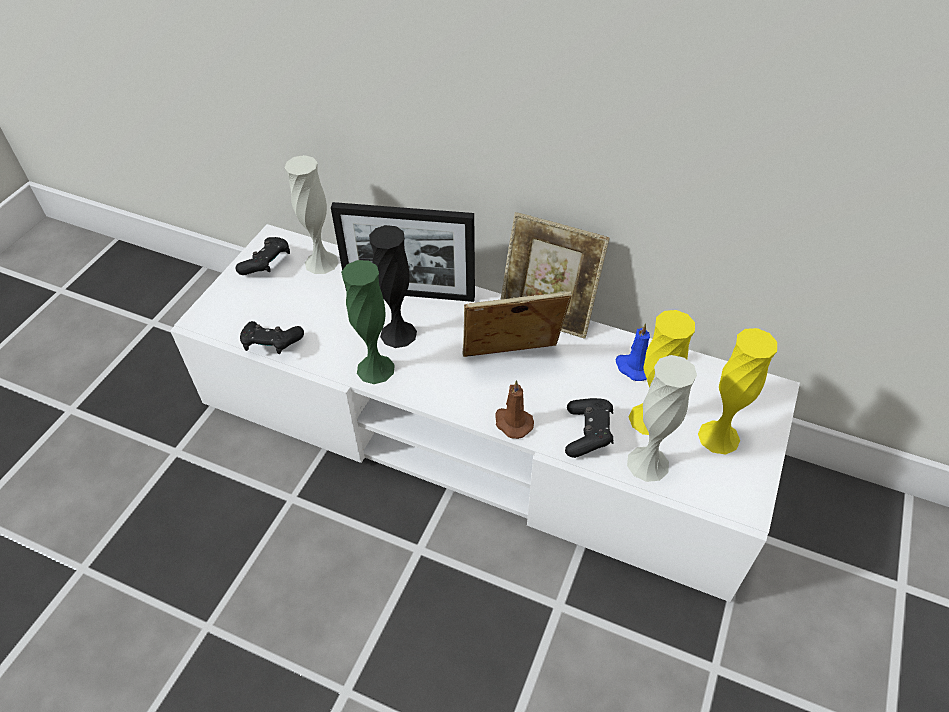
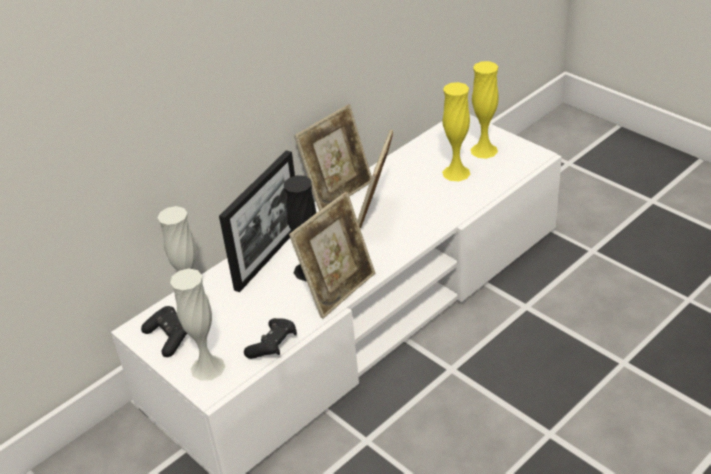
camera: 65 degrees left, 10 degrees down
green vase [341,260,395,384] -> picture frame [289,192,375,318]
brown candle [495,380,534,439] -> none
black game controller [565,398,613,458] -> none
blue candle [616,323,650,381] -> none
white vase [627,355,697,482] -> white vase moved to [170,269,225,381]

